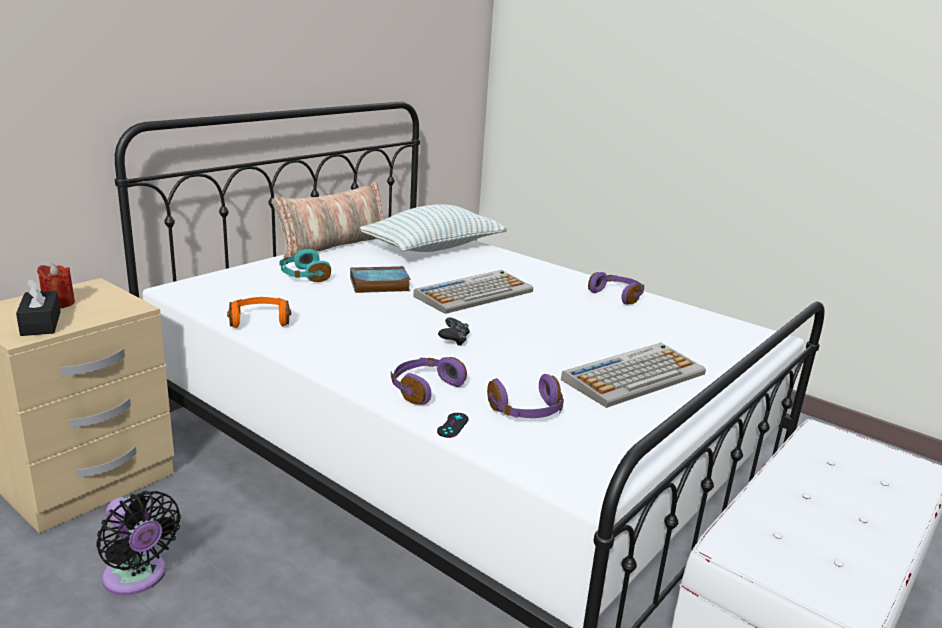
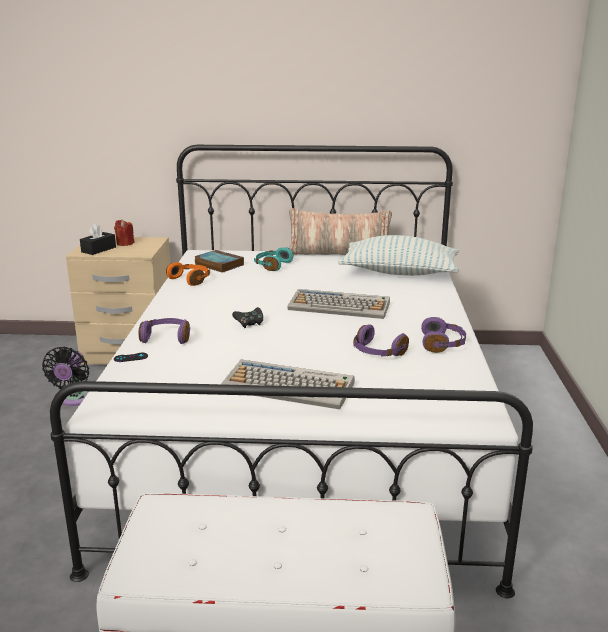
camera: 55 degrees right, 0 degrees up
book [350,266,411,293] -> book moved to [194,250,244,273]
purple headphones [487,374,564,418] -> purple headphones moved to [353,324,409,356]

